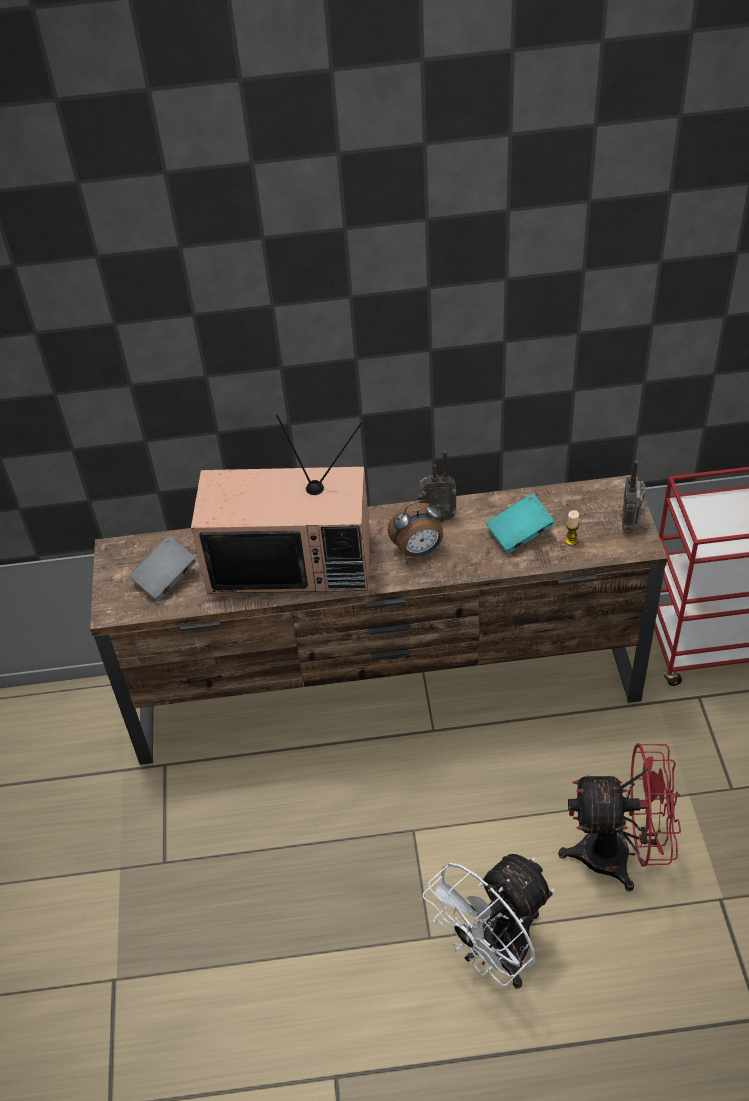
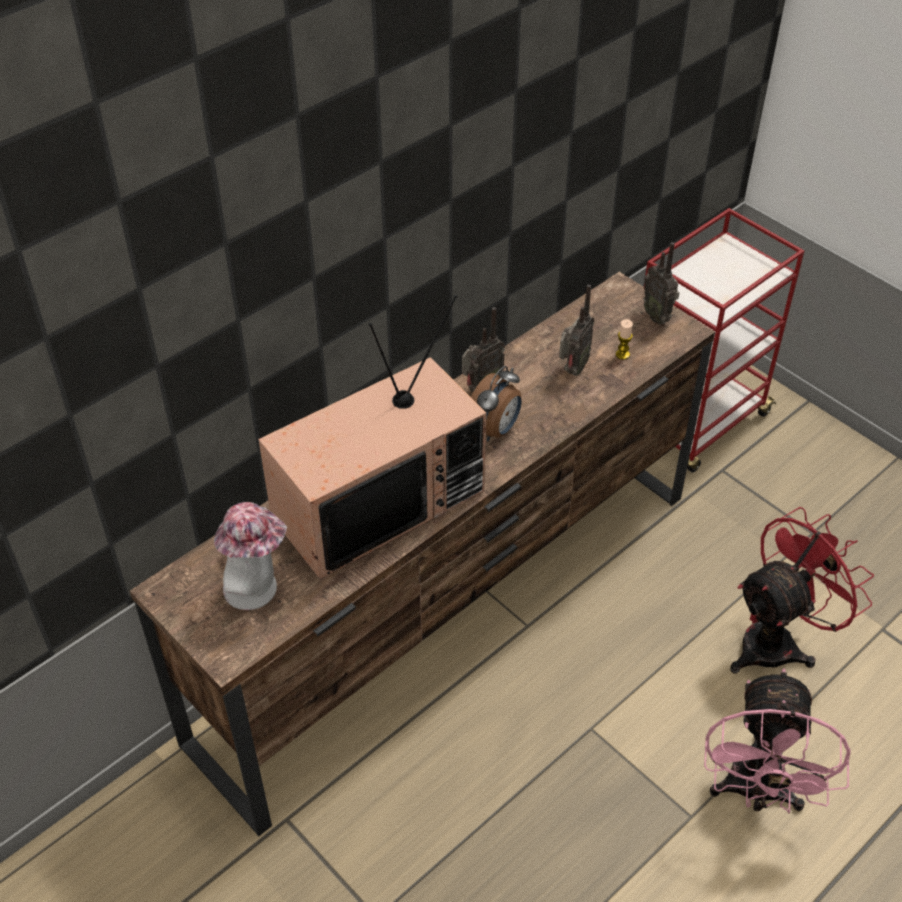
camera: 40 degrees left, 0 degrees up
grey book [129,535,197,601] -> hat [214,502,287,610]
white fan [423,853,555,988] -> pink fan [704,668,850,813]
turquoise book [486,493,555,554] -> radio [559,285,594,376]

